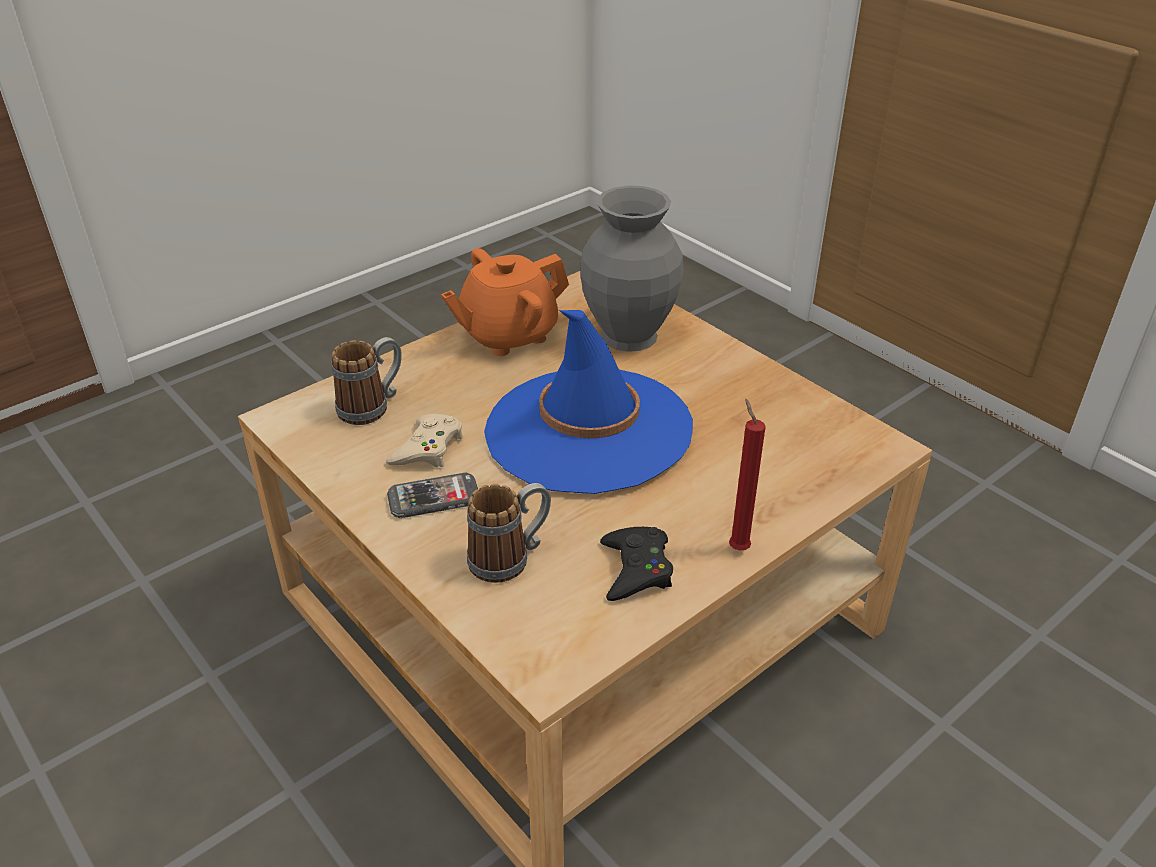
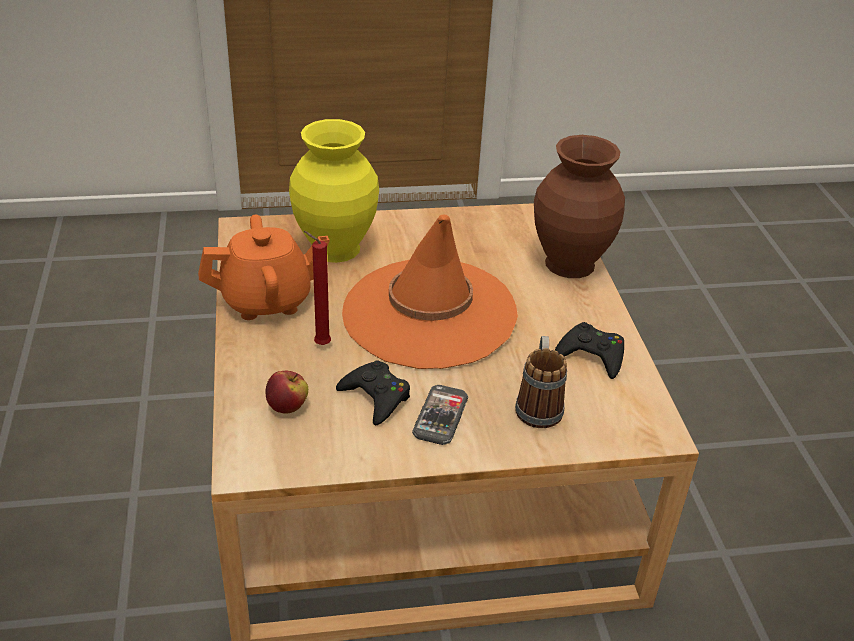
camera: 60 degrees left, 0 degrees up
mug [332,337,402,425] -> apple [265,371,308,413]
beige game controller [386,414,463,467] -> black game controller [336,360,410,426]
orange teapot [441,248,569,356] -> orange teapot turned 105 degrees counterclockwise [198,215,329,320]
blue hat [484,310,693,494] -> orange hat [342,215,518,369]
grey vase [580,185,684,352] -> yellow vase [289,119,379,263]
red candle [729,399,766,551] -> red candle moved to [304,231,331,345]
none -> brown vase [534,135,625,278]

